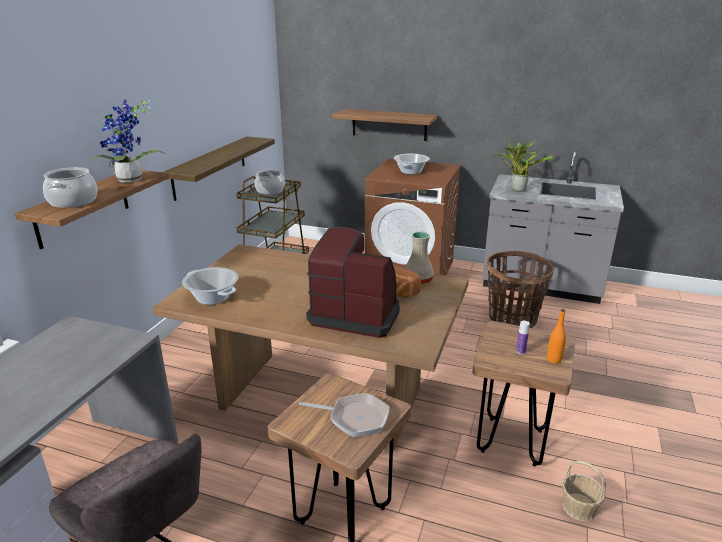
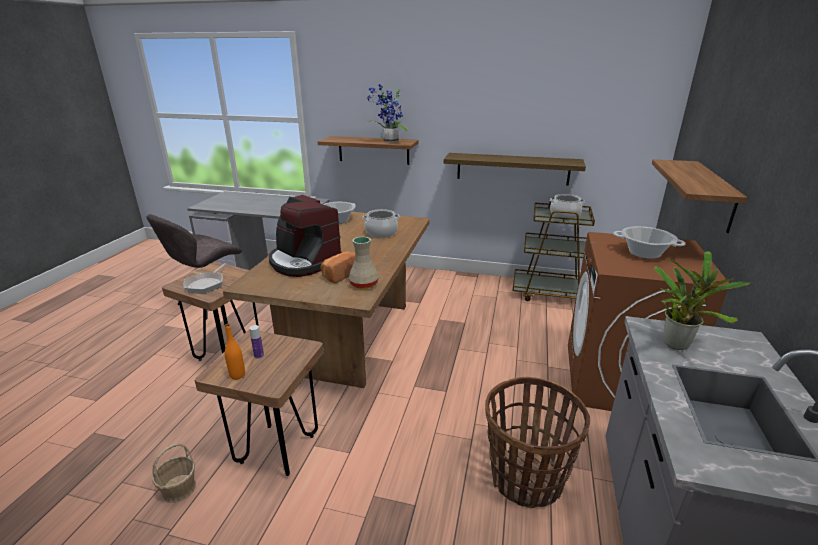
camera: 85 degrees right, 0 degrees up
cooking pot [43,167,98,208] -> cooking pot moved to [362,209,400,238]
coffee machine [306,227,400,338] -> coffee machine turned 120 degrees clockwise [269,195,342,277]

